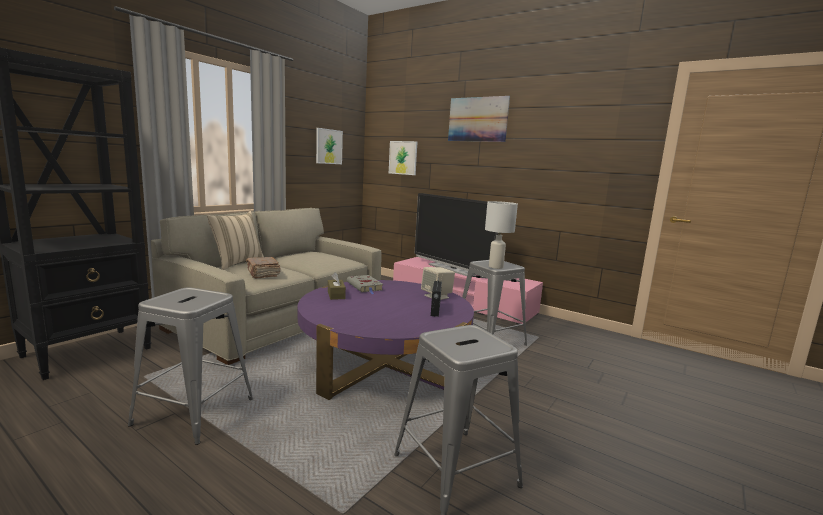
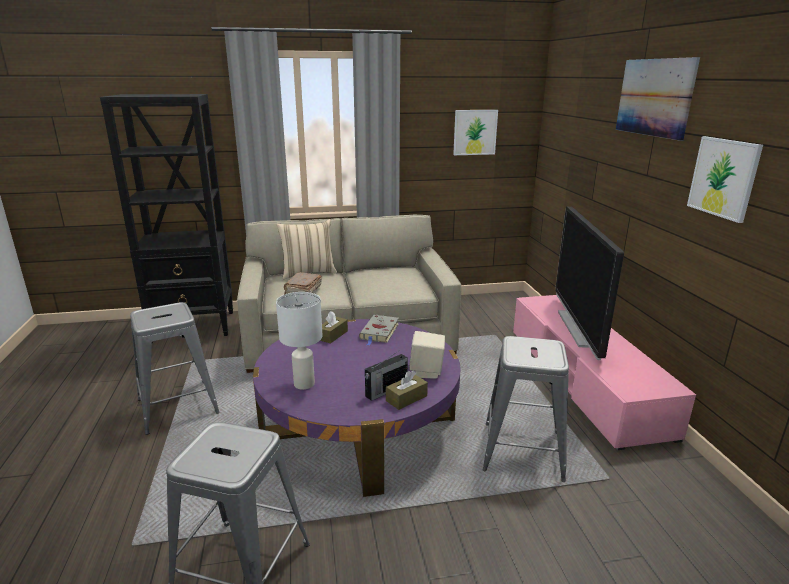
camera: 45 degrees right, 10 degrees up
picture [389,141,417,175] -> picture moved to [687,136,763,223]
white table lamp [485,201,518,269] -> white table lamp moved to [276,292,322,390]
none -> brown tissue box [386,371,428,410]

